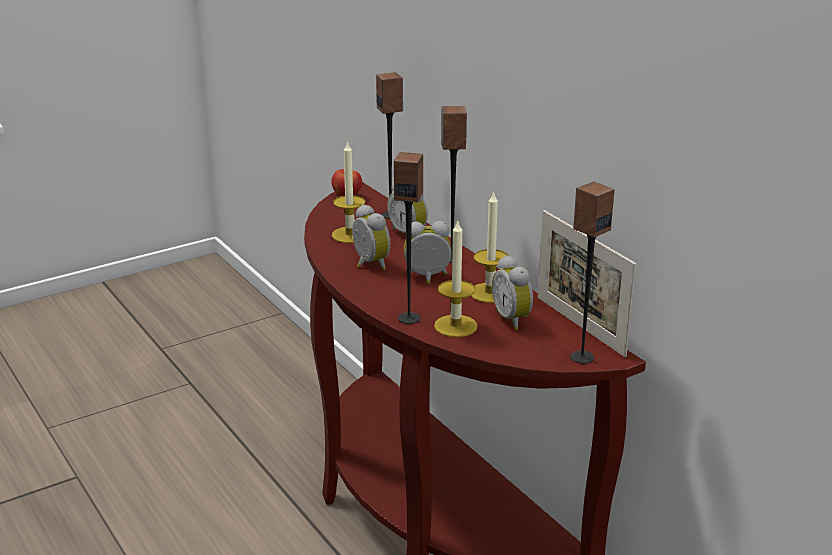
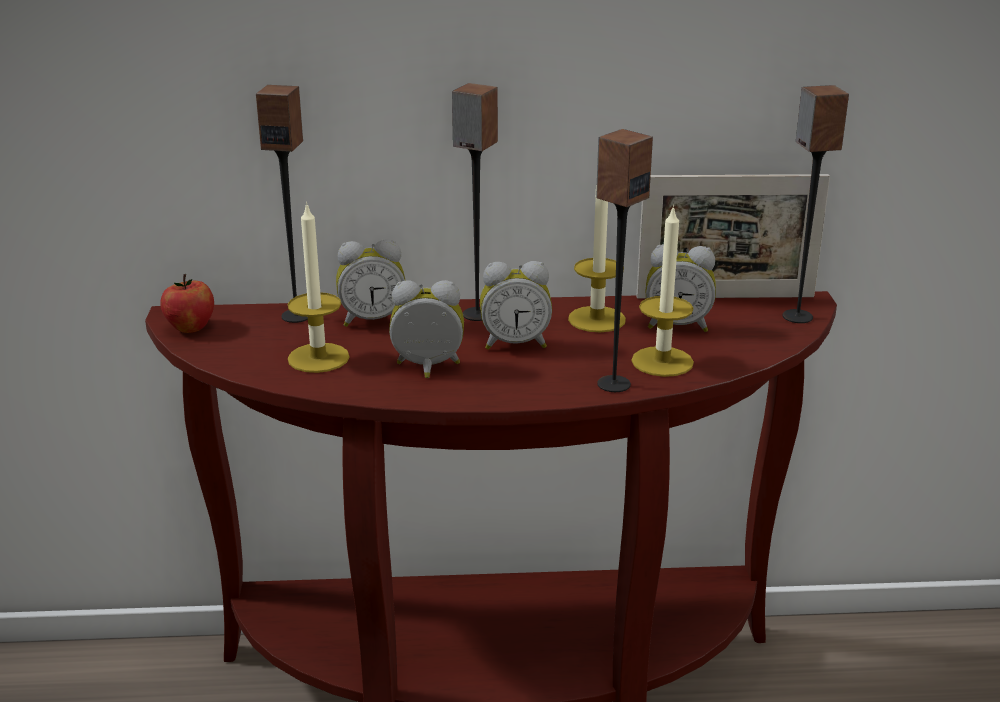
camera: 60 degrees left, 0 degrees up
alarm clock [404,221,452,284] -> alarm clock turned 120 degrees counterclockwise [480,261,552,349]

